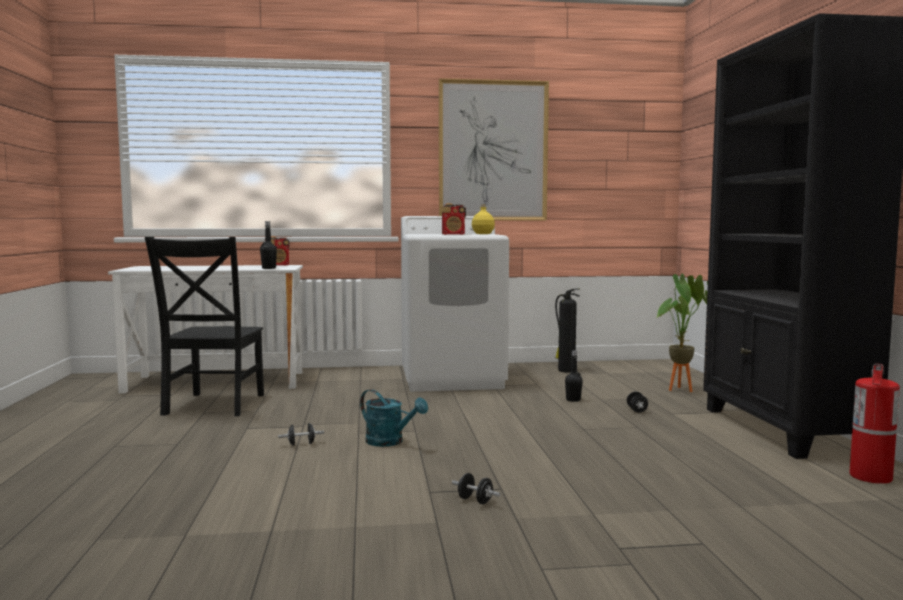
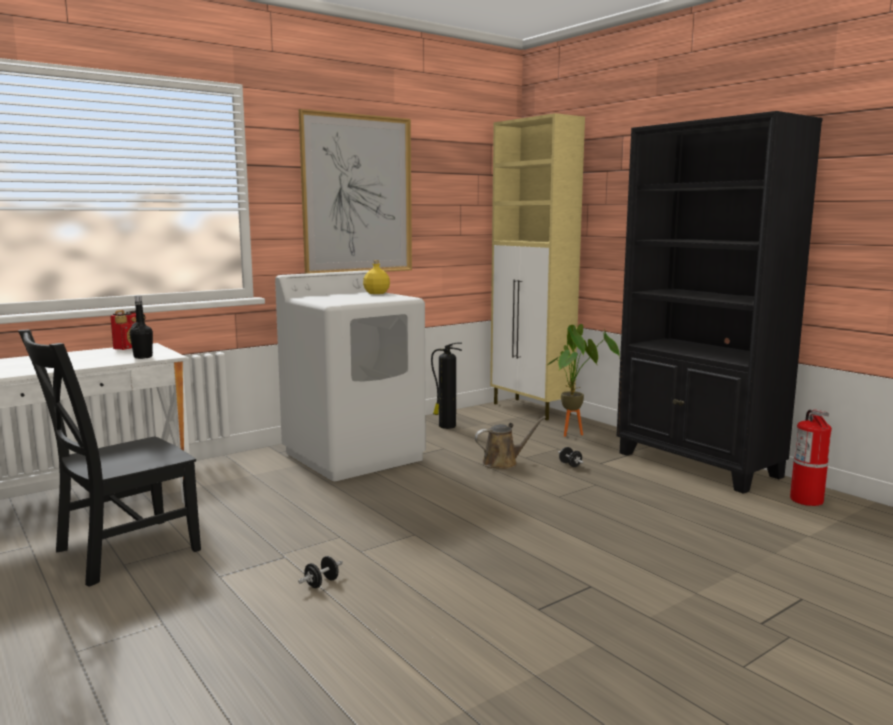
camera: 30 degrees left, 5 degrees up
black chair [145,237,264,416] -> black chair turned 75 degrees clockwise [18,329,201,587]
turquoise watering can [360,389,428,447] -> none
radio [442,203,466,235] -> none
black dumbbell [452,473,501,504] -> none
black bottle [565,350,583,402] -> brown watering can [475,416,546,469]
none -> beige cabinet [490,113,585,420]

